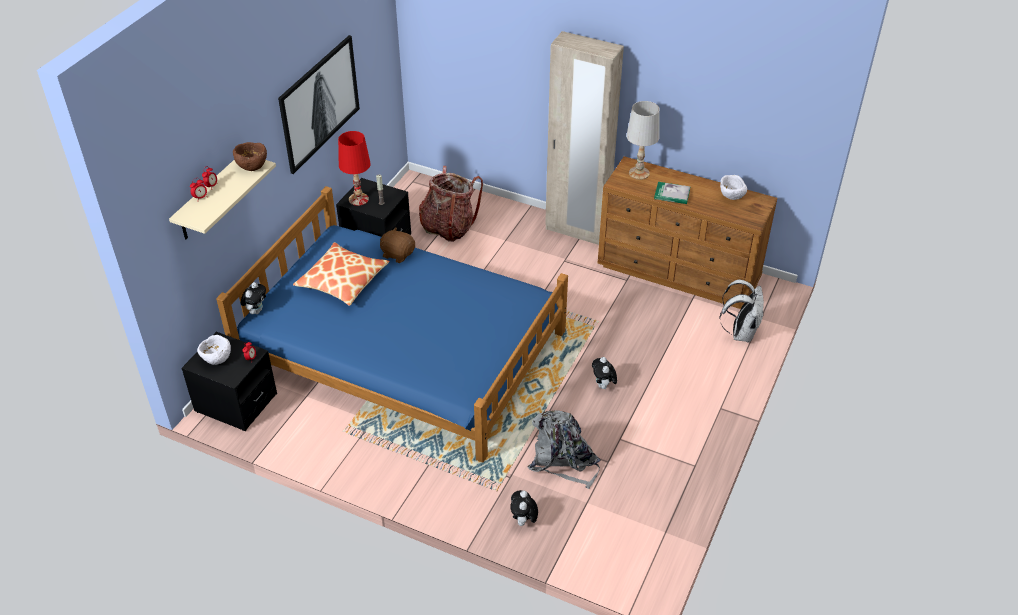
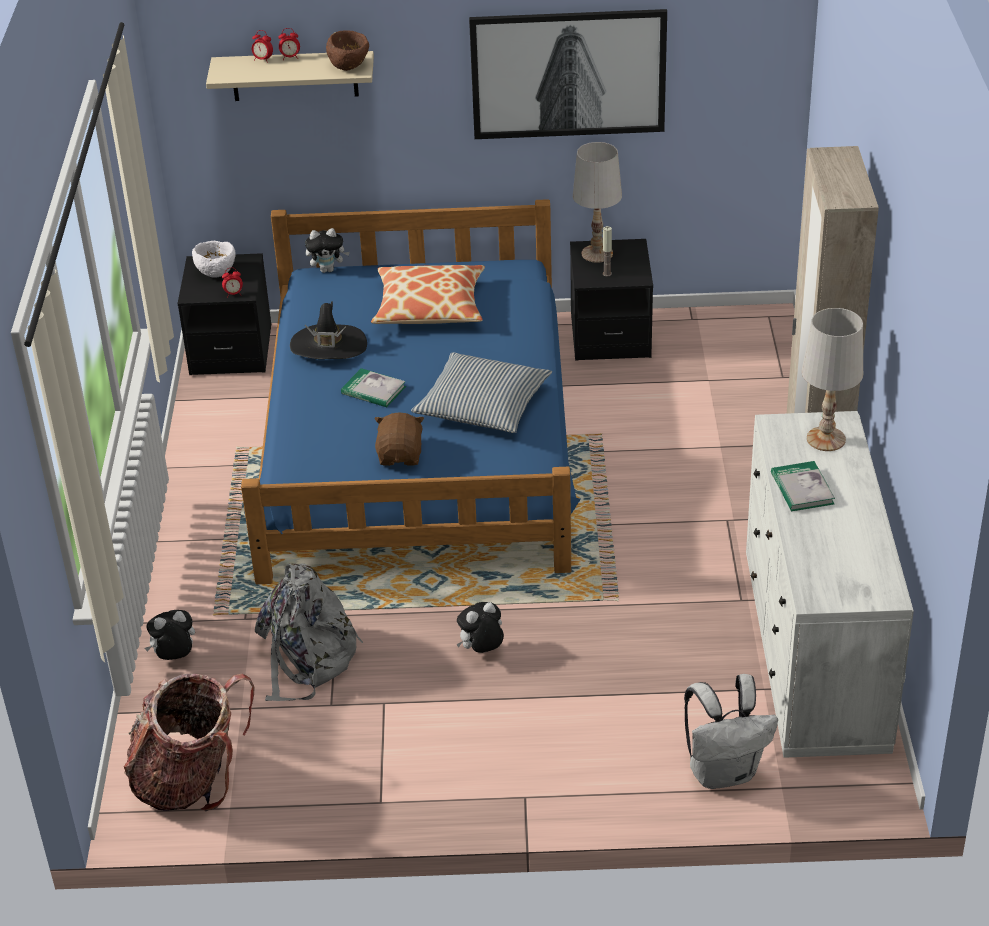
camera: 65 degrees right, 5 degrees down
red table lamp [338,131,371,206] -> white table lamp [573,142,622,263]
brown plush toy [380,227,415,263] -> brown plush toy moved to [374,412,424,466]
backpack [419,166,483,242] -> backpack moved to [124,674,255,811]
brown dresser [598,156,777,309] -> white dresser [746,411,914,758]
white bowl [720,175,747,200] -> none
none -> black hat [290,301,367,359]
none -> book [341,368,406,407]
none -> pillow [411,352,552,433]

